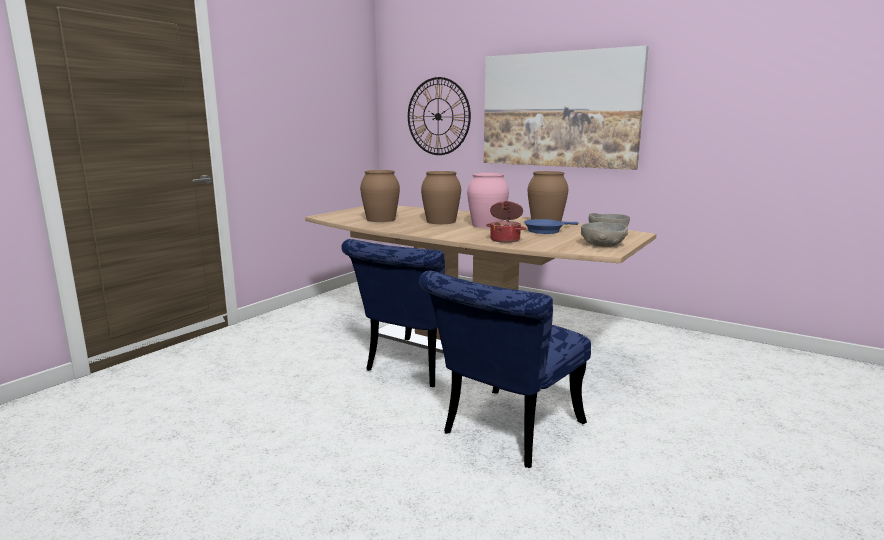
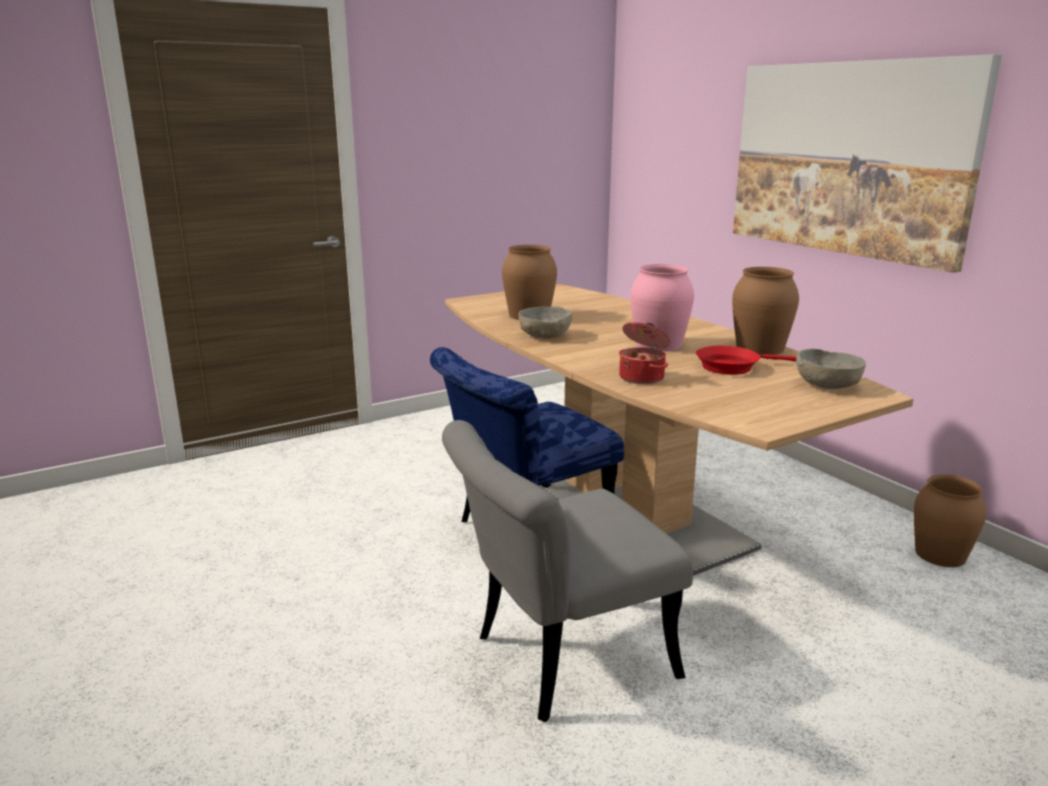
camera: 25 degrees right, 5 degrees up
wall clock [408,77,471,155] -> none
blue chair [419,271,591,468] -> grey chair [442,420,693,722]
brown vase [421,171,461,224] -> brown vase moved to [914,474,986,567]
blue frying pan [524,219,578,234] -> red frying pan [696,346,797,375]
grey bowl [581,222,628,247] -> grey bowl moved to [518,307,572,339]

